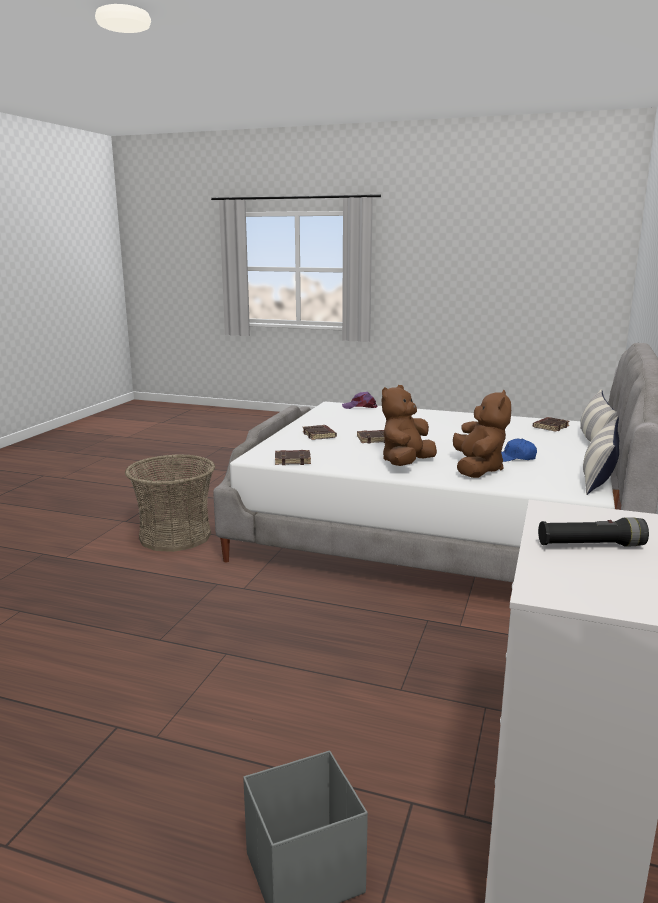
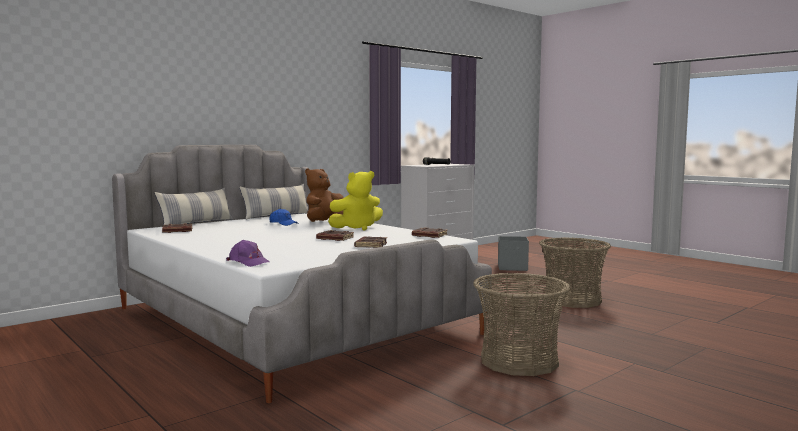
camera: 150 degrees left, 10 degrees down
brown plush toy [381,385,437,466] -> yellow plush toy [328,171,383,230]
none -> basket [539,237,611,308]

